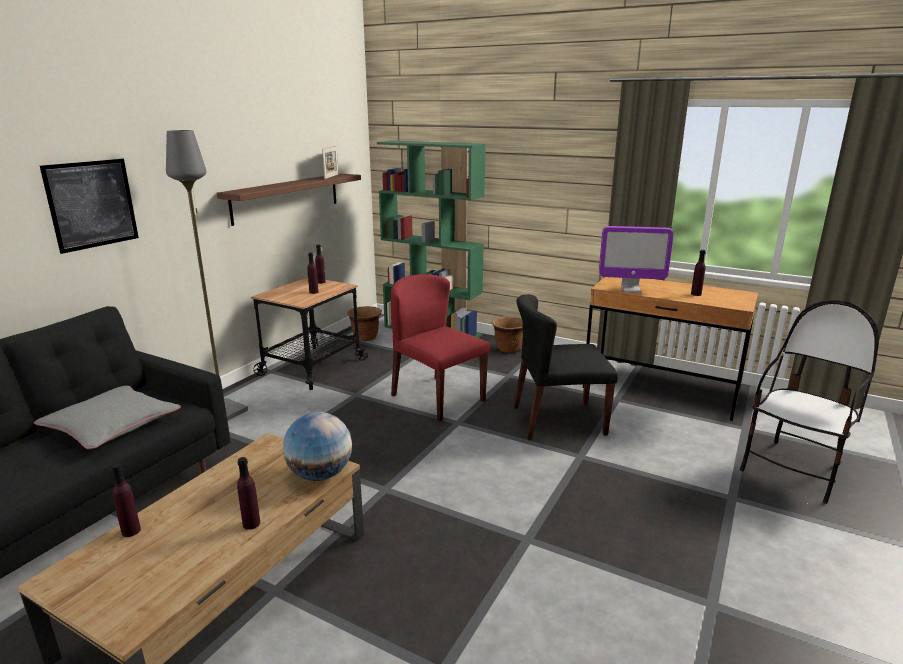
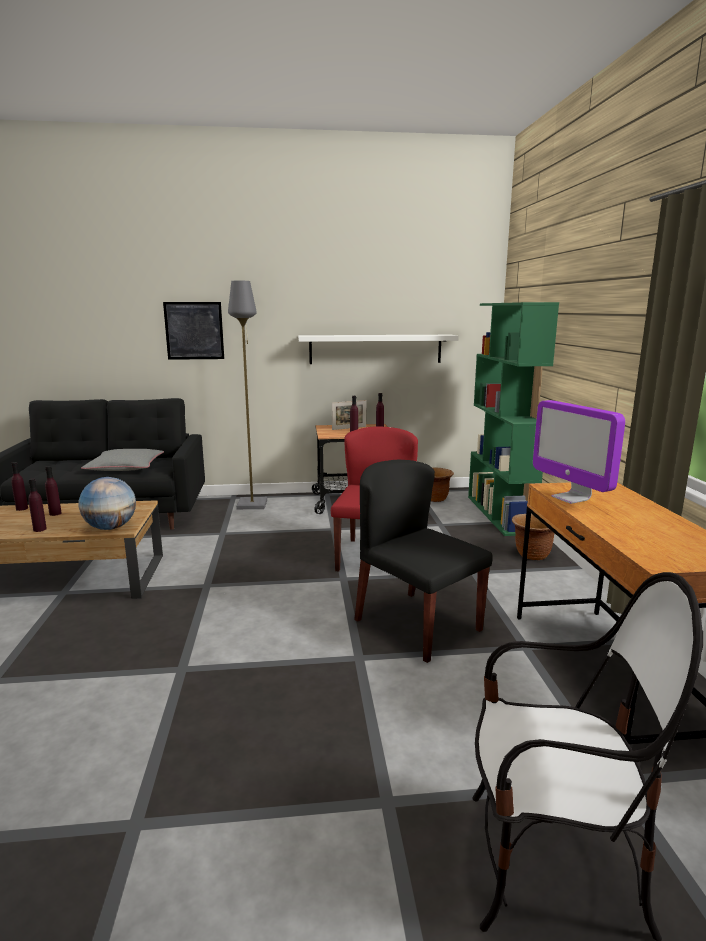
camera: 55 degrees right, 5 degrees down
brown shelf [217,173,361,226] -> white shelf [298,335,459,364]
picture frame [322,146,338,179] -> picture frame moved to [332,400,366,430]
purple bottle [691,250,706,296] -> purple bottle moved to [45,466,62,516]

